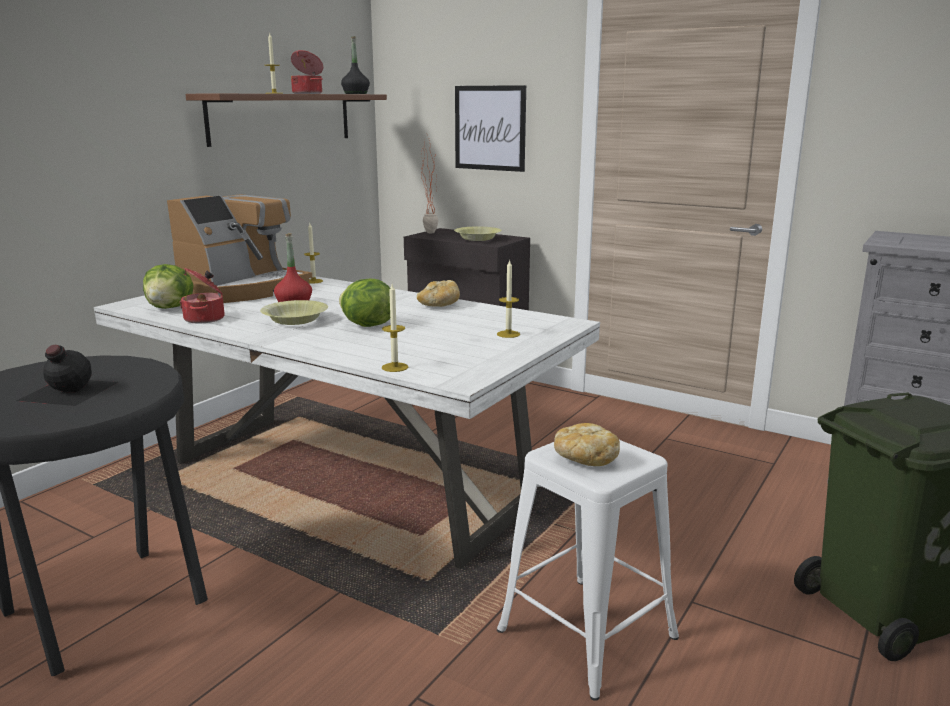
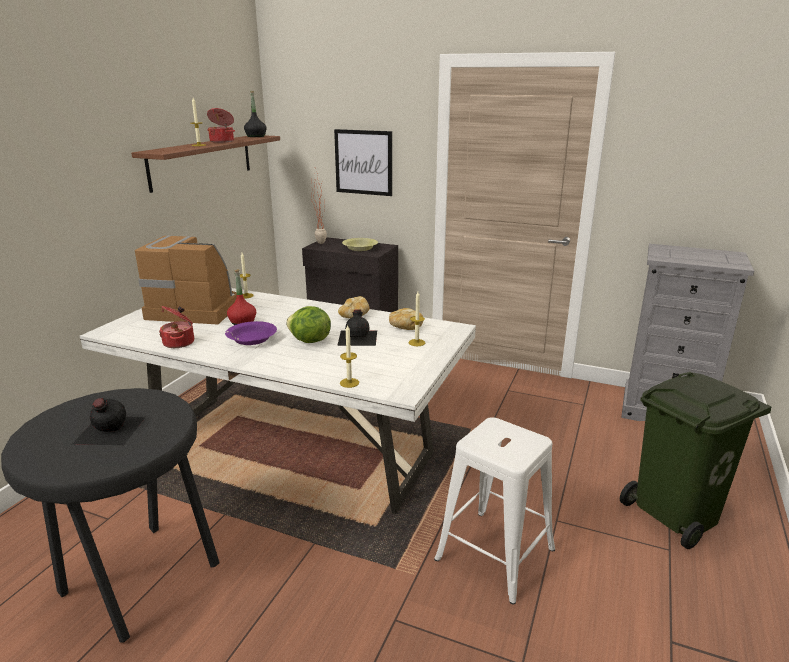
camera: 10 degrees left, 5 degrees up
lettuce [143,264,193,309] -> none
coffee machine [167,194,312,303] -> coffee machine turned 105 degrees counterclockwise [135,235,237,325]
yellow bowl [260,300,328,325] -> purple bowl [225,321,277,345]
bread [554,423,620,466] -> bread moved to [389,308,423,330]
none -> black bottle [337,309,377,346]

